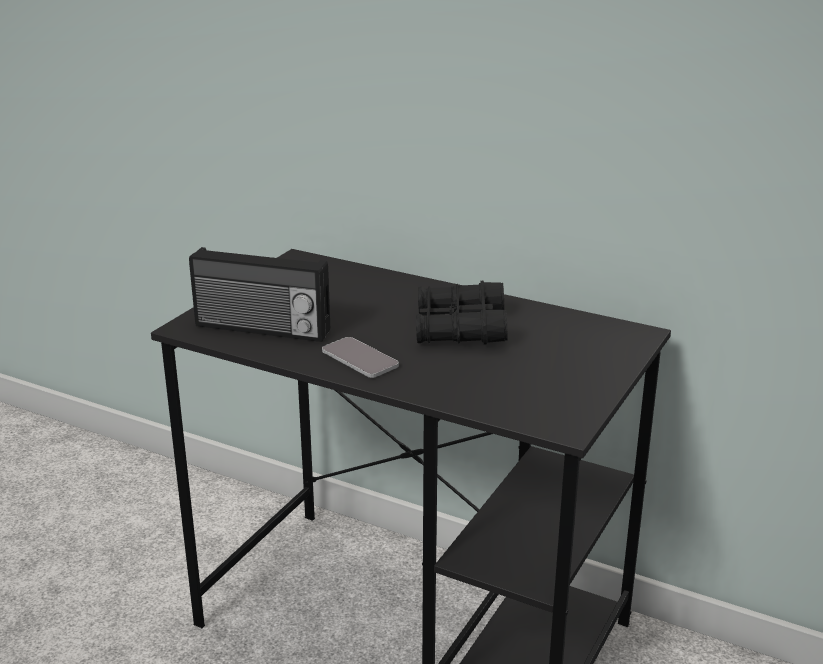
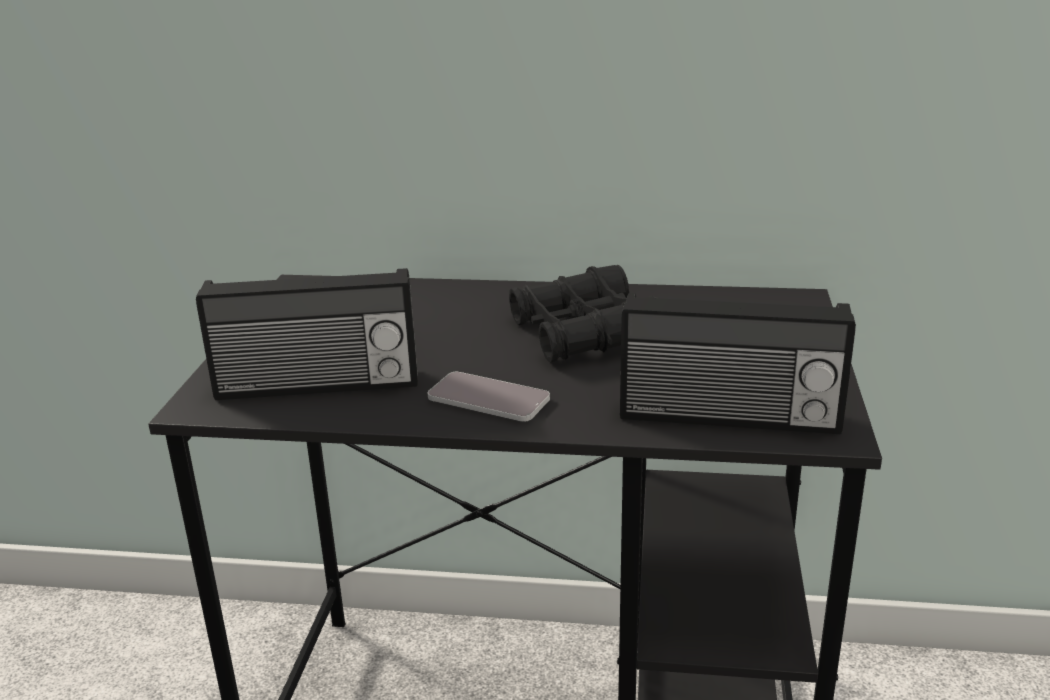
camera: 20 degrees left, 0 degrees up
none -> radio [620,293,856,434]

